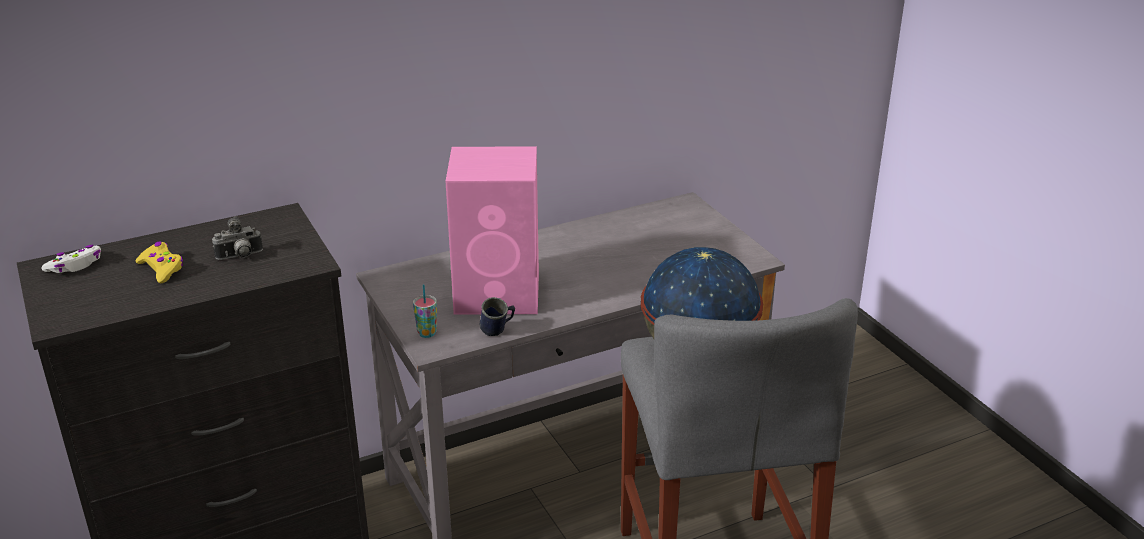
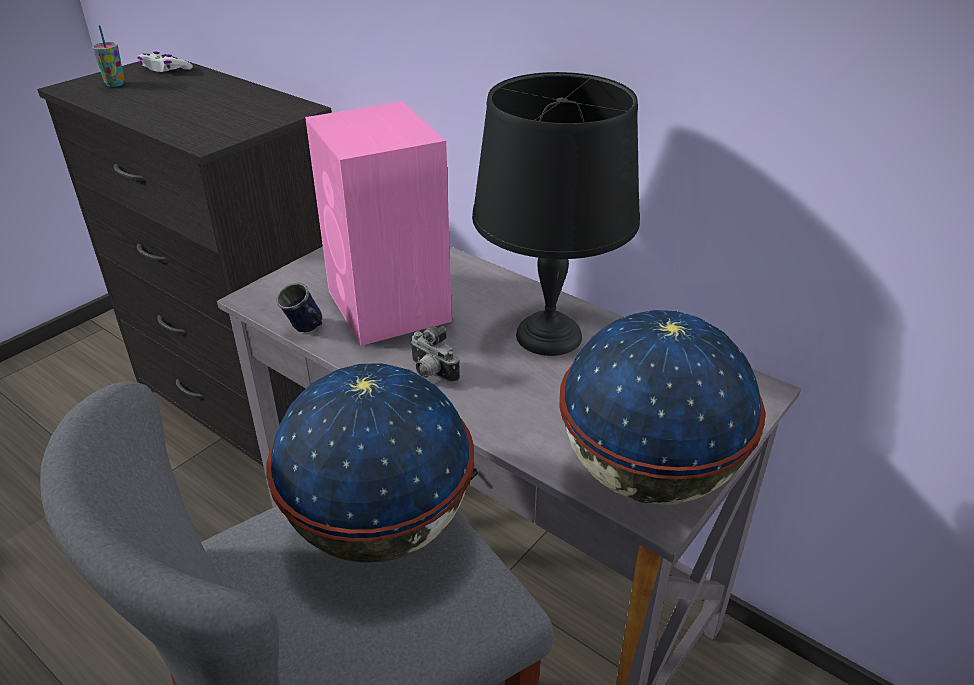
camera: 65 degrees right, 5 degrees up
yellow game controller [135,242,183,283] -> none
camera [212,216,263,260] -> camera moved to [410,326,460,383]
cup [413,284,437,338] -> cup moved to [92,25,125,87]
none -> black table lamp [472,72,640,356]
none -> globe [559,310,765,505]

